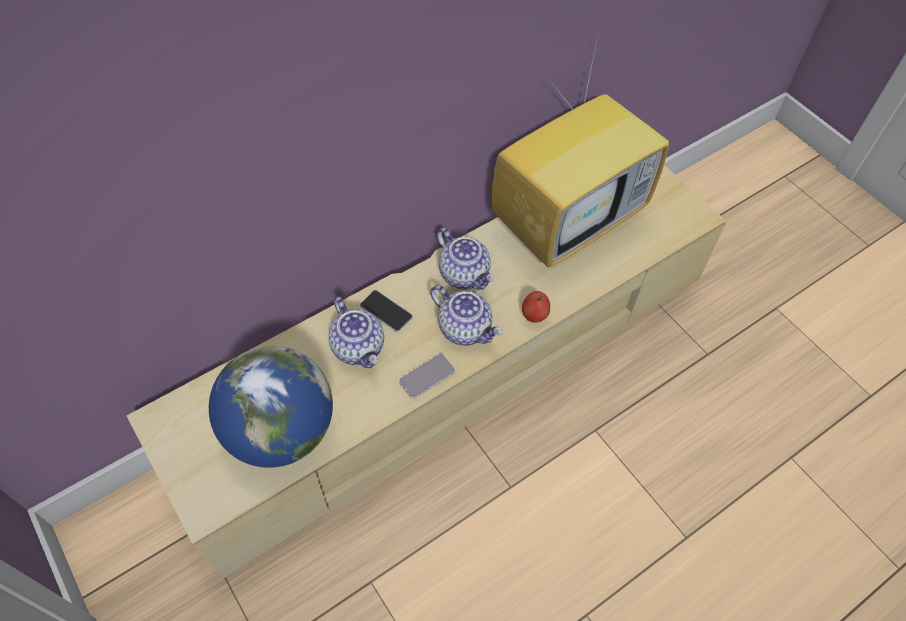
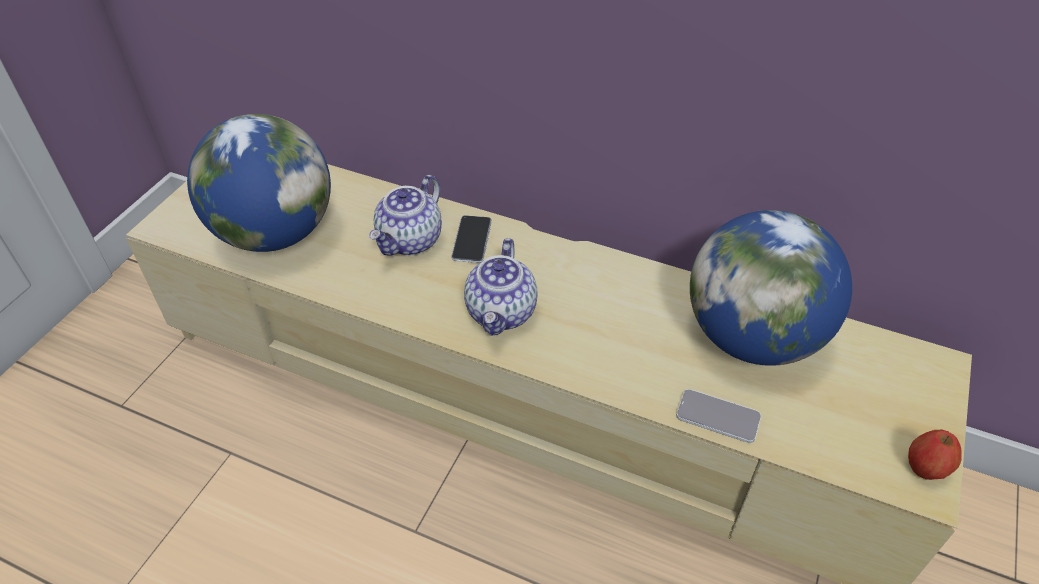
camera: 60 degrees right, 10 degrees down
phone [399,354,455,399] -> phone moved to [676,389,761,443]
teapot [437,228,495,290] -> none
television [492,26,669,267] -> globe [690,210,852,366]
apple [522,291,550,323] -> apple moved to [908,430,962,480]

